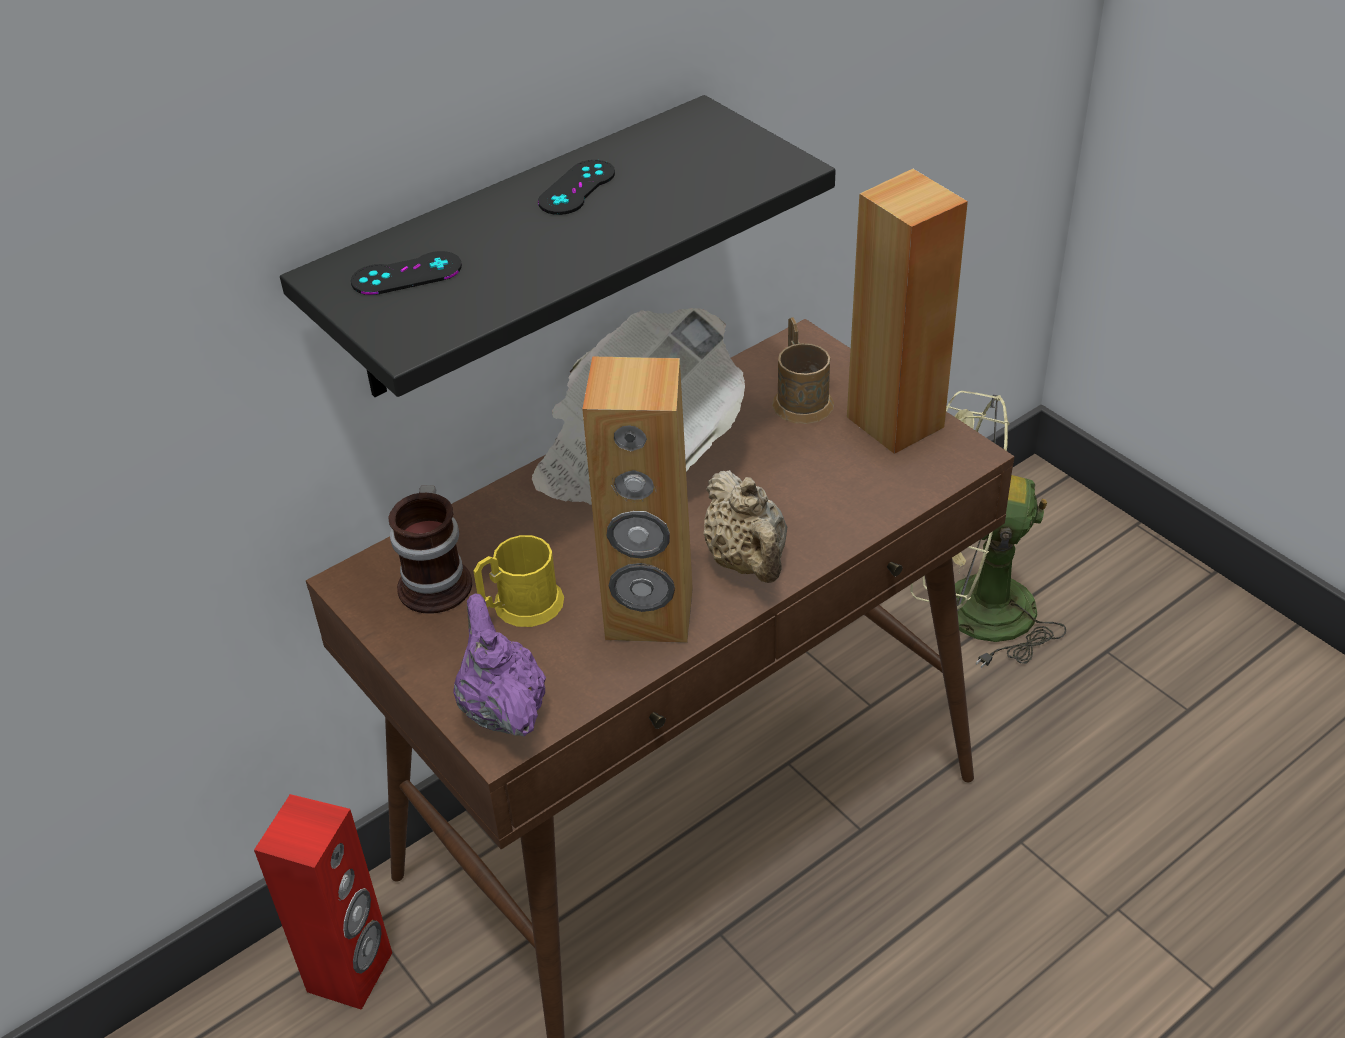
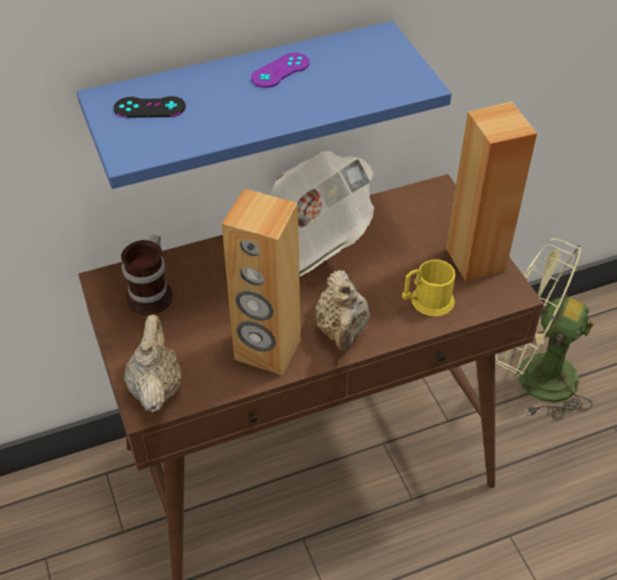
camera: 15 degrees right, 5 degrees up
red speaker [254,794,392,1010] -> none
black shelf [280,95,836,397] -> blue shelf [77,21,452,189]
purple teapot [453,594,546,737] -> beige teapot [124,314,182,413]
yellow mug [473,535,564,627] -> yellow mug moved to [402,260,455,316]
black game controller [538,160,615,215] -> purple game controller [251,53,310,88]
brown mug [772,317,834,424] -> none

